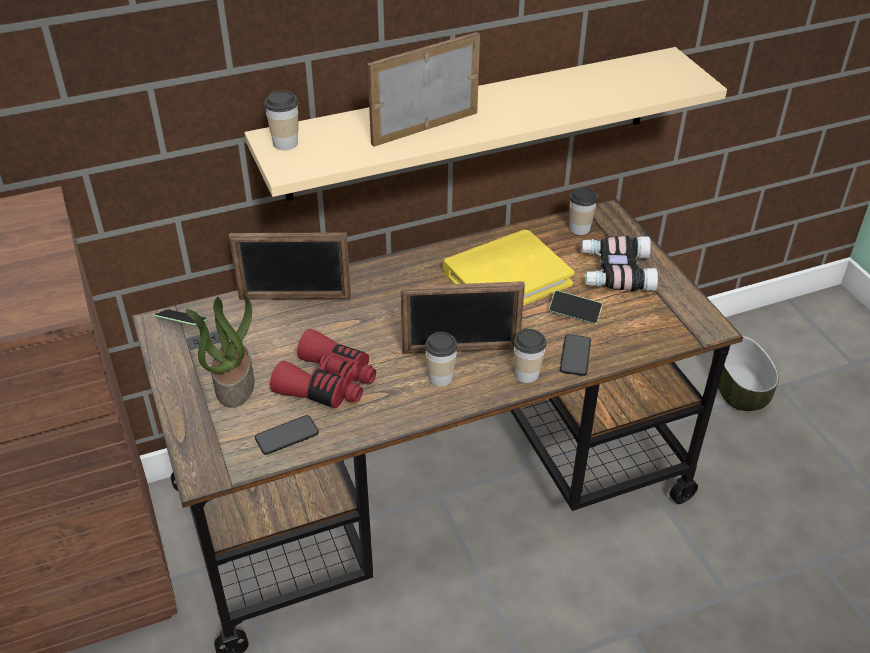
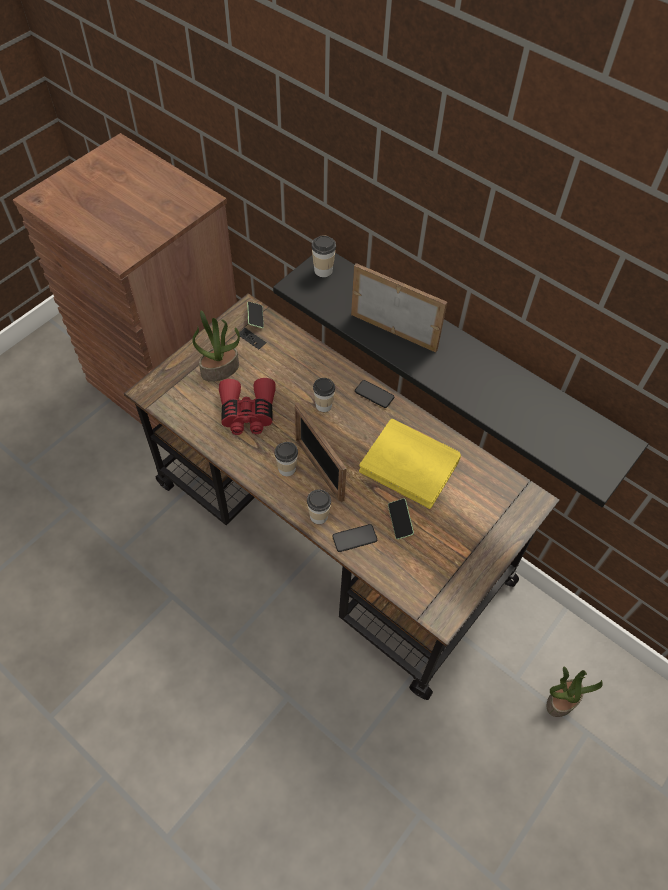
camera: 60 degrees right, 15 degrees up
picture frame [229,232,351,300] -> none
beige shelf [244,47,727,201] -> black shelf [273,253,649,507]
phone [255,415,319,455] -> phone moved to [355,380,394,408]
cup [569,187,598,235] -> cup moved to [313,378,335,412]
binoculars [581,236,658,291] -> none
bowl [712,335,779,411] -> potted plant [547,667,603,717]

